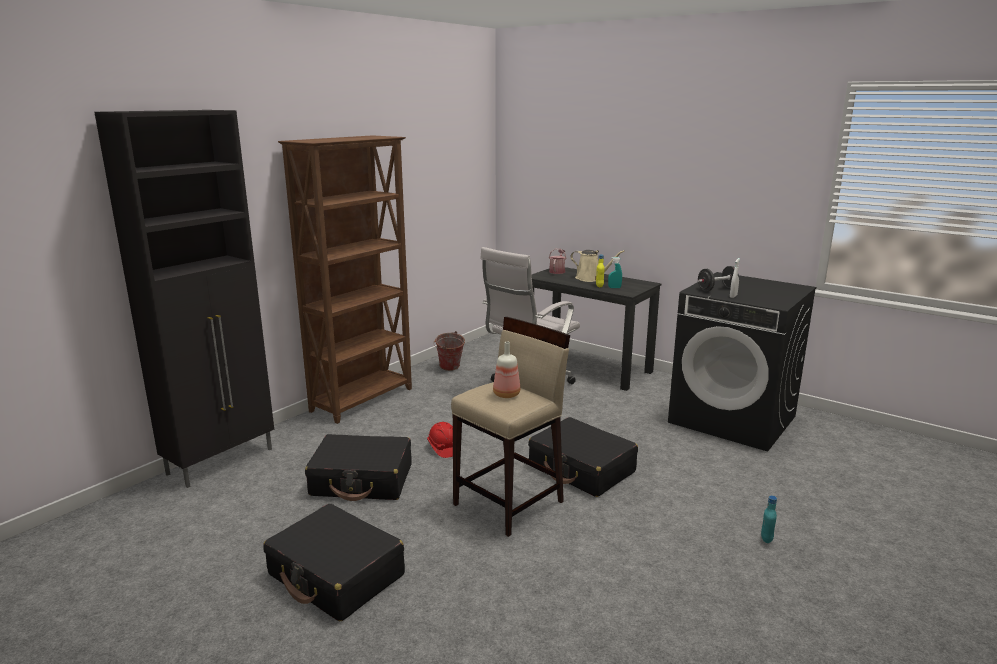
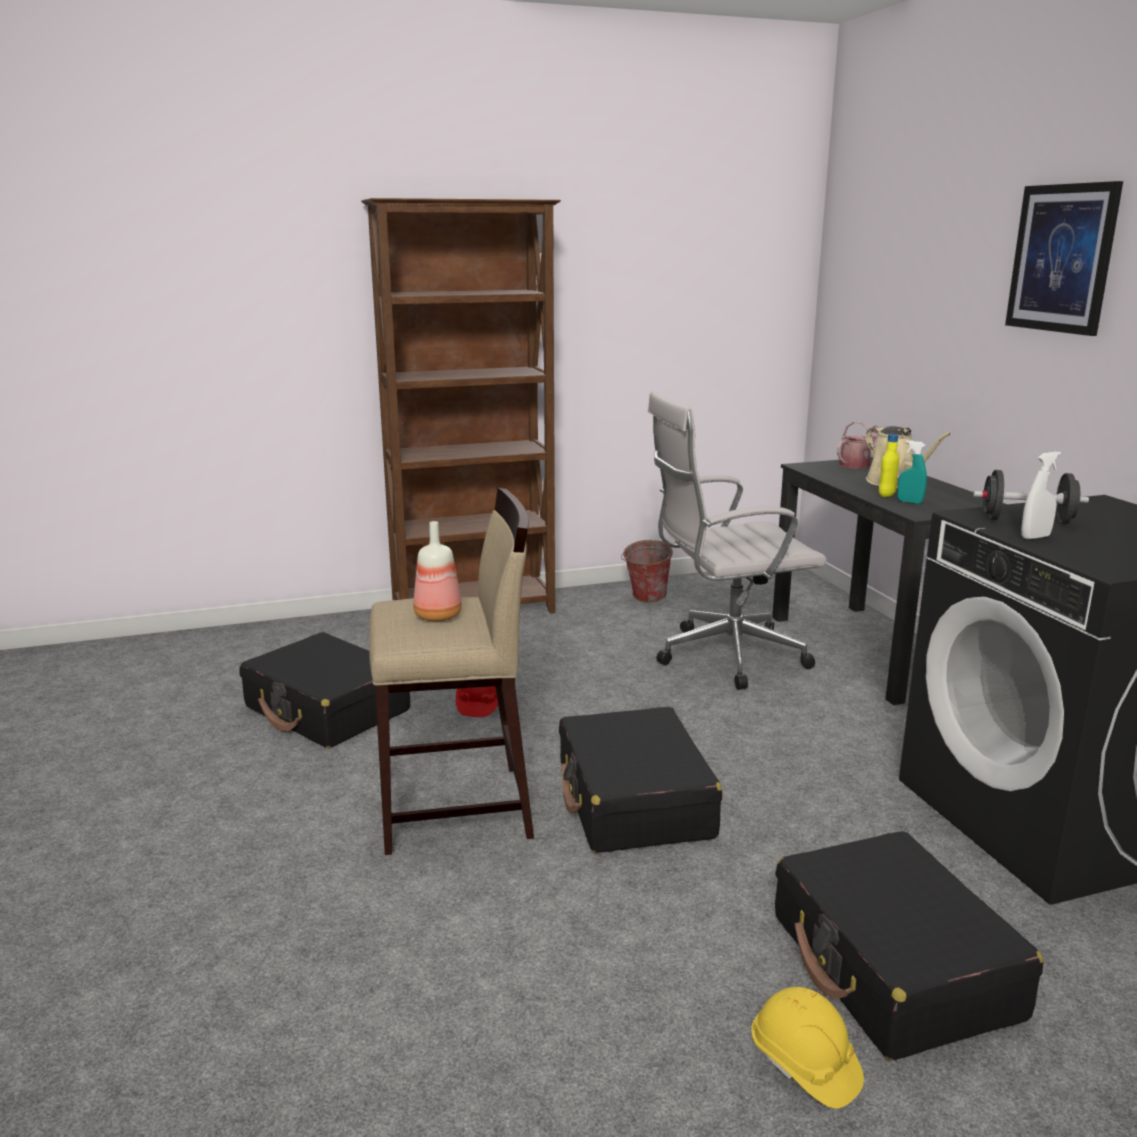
camera: 35 degrees right, 0 degrees up
black cabinet [94,110,274,488] -> none
black suitcase [263,504,405,621] -> black suitcase moved to [775,831,1043,1061]
turquoise bottle [761,496,777,543] -> yellow hard hat [751,987,864,1109]
none -> picture [1005,181,1123,336]

